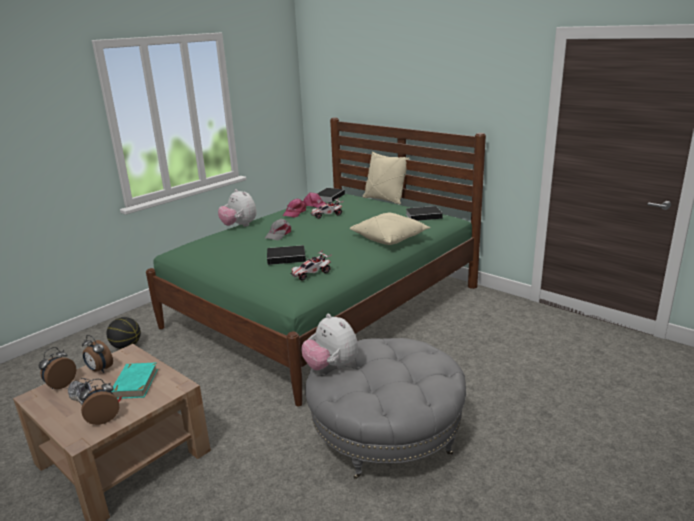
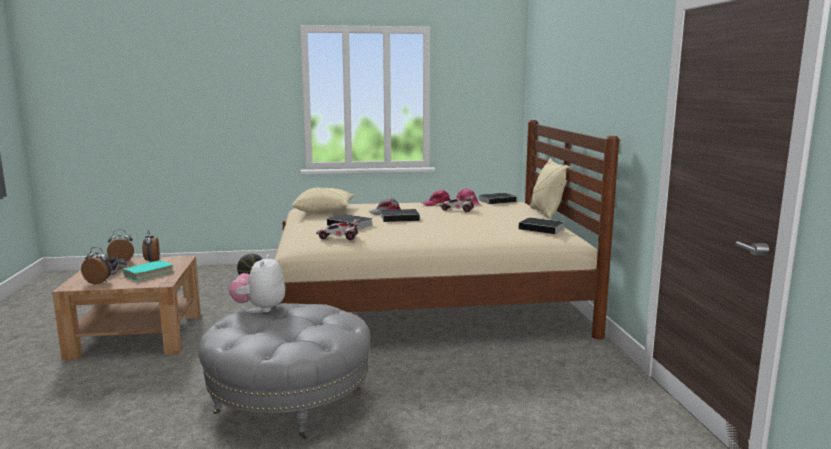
camera: 40 degrees right, 10 degrees down
green bed [146,117,486,406] -> beige bed [274,120,619,339]
plush toy [218,189,257,227] -> none
beige pillow [350,213,430,245] -> beige pillow moved to [292,188,355,212]
none -> book [381,209,422,222]

